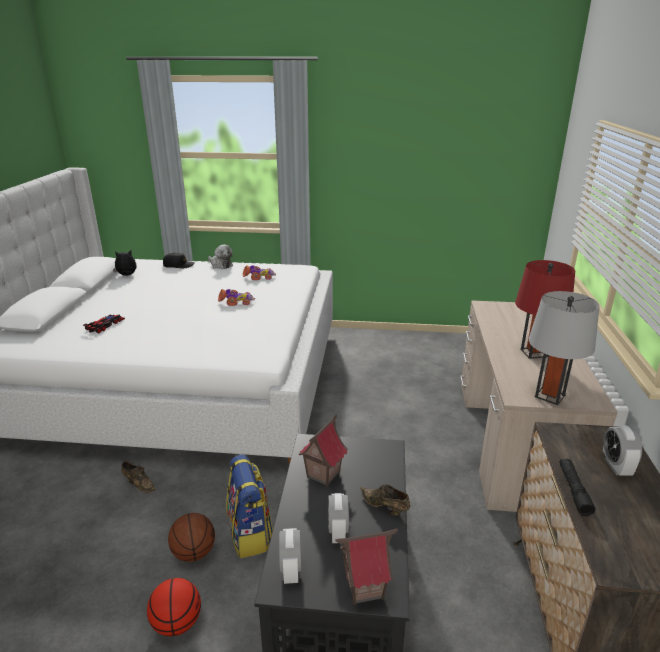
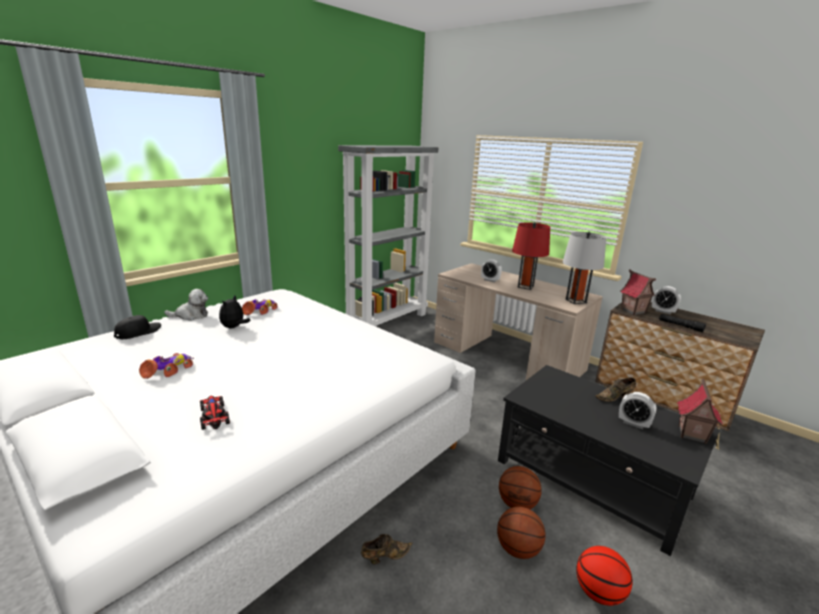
camera: 55 degrees left, 5 degrees down
plush toy [113,250,136,276] -> plush toy moved to [219,295,251,328]
toy car [218,289,255,306] -> toy car moved to [139,353,194,379]
backpack [226,455,273,558] -> basketball [499,466,542,509]
alarm clock [279,528,302,584] -> alarm clock moved to [481,259,502,282]
toy house [299,415,348,486] -> toy house moved to [620,269,656,315]
none -> grey bookcase [338,145,438,326]

